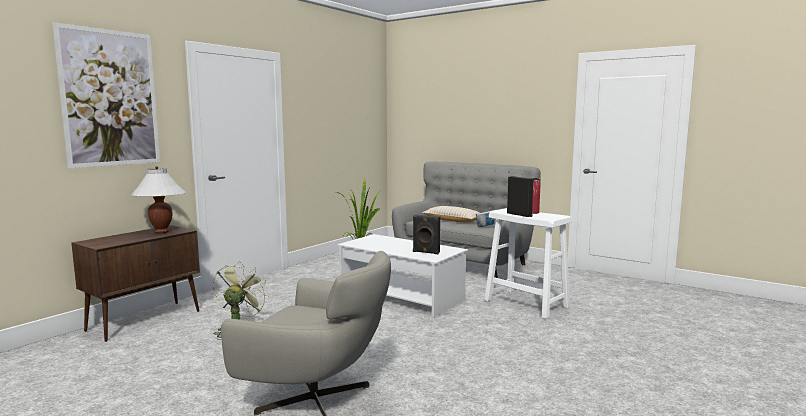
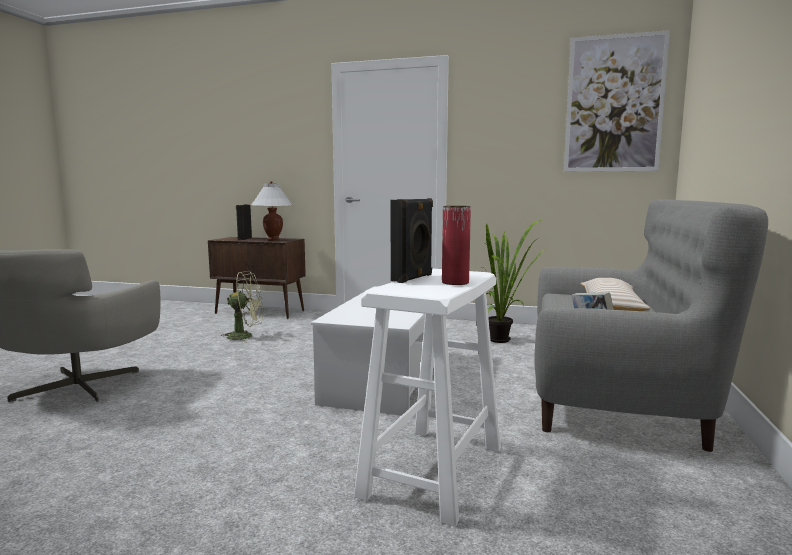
camera: 70 degrees right, 0 degrees up
picture [52,22,160,168] -> picture moved to [564,30,670,172]
black speaker [413,215,440,254] -> black speaker moved to [236,204,252,240]

